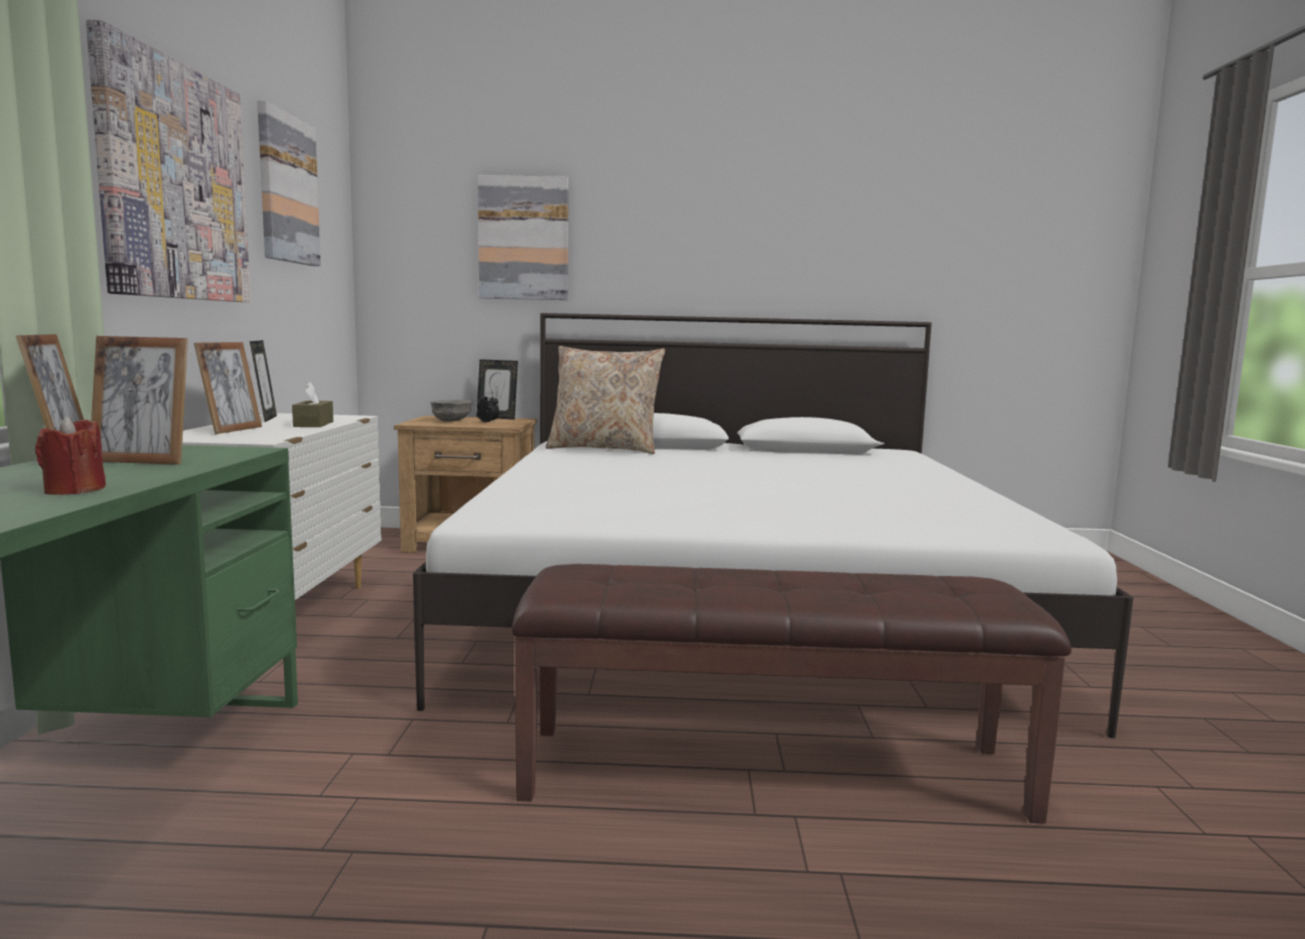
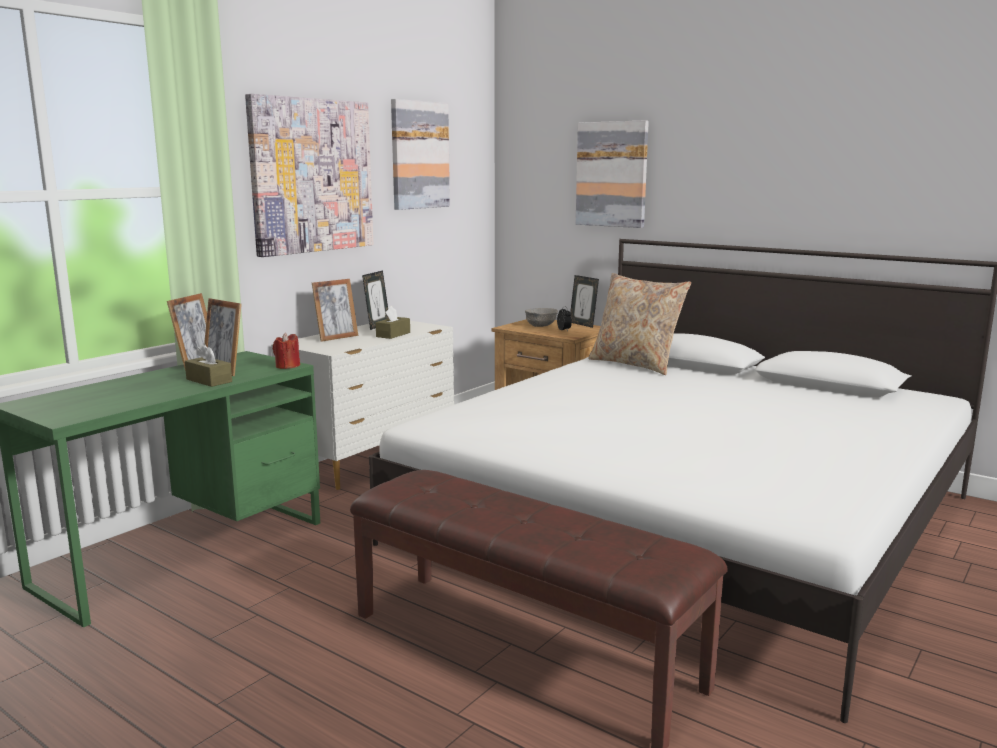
camera: 35 degrees right, 5 degrees up
red candle [35,416,106,495] -> red candle moved to [273,333,300,369]
none -> brown tissue box [185,343,232,387]

